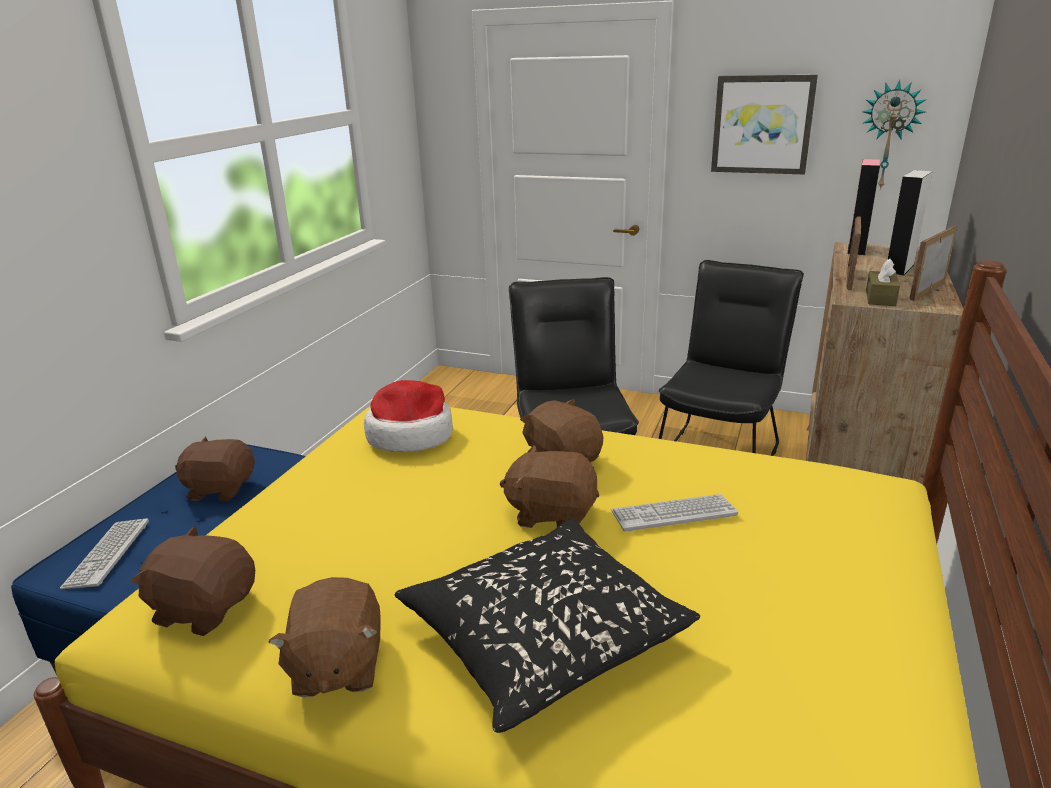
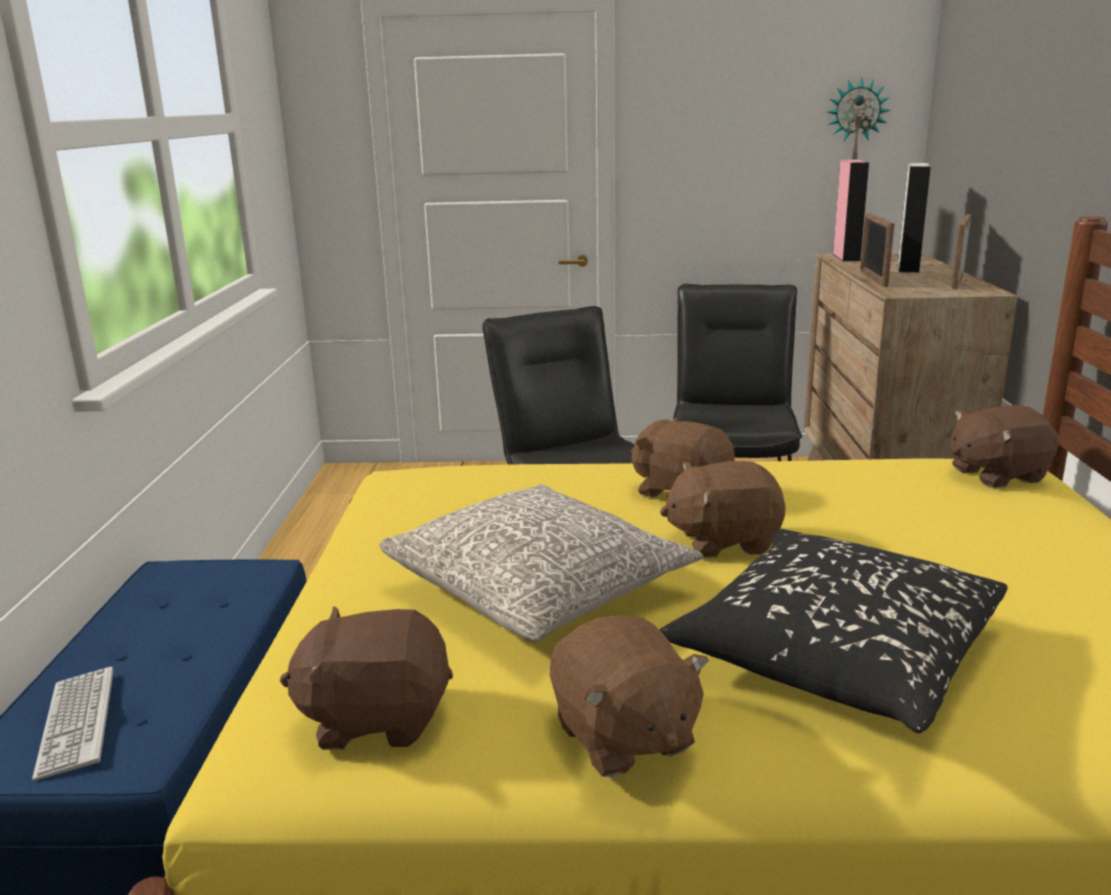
camera: 20 degrees left, 5 degrees down
brown plush toy [175,436,255,501] -> brown plush toy moved to [951,405,1059,488]
hat [364,380,453,452] -> none
keyboard [611,494,738,532] -> none
picture [711,75,818,175] -> none
brown tissue box [866,259,900,306] -> none
none -> grey pillow [379,485,703,642]

